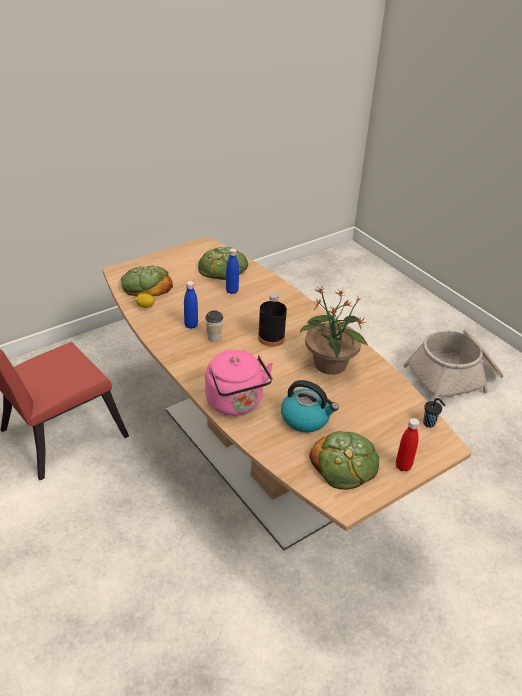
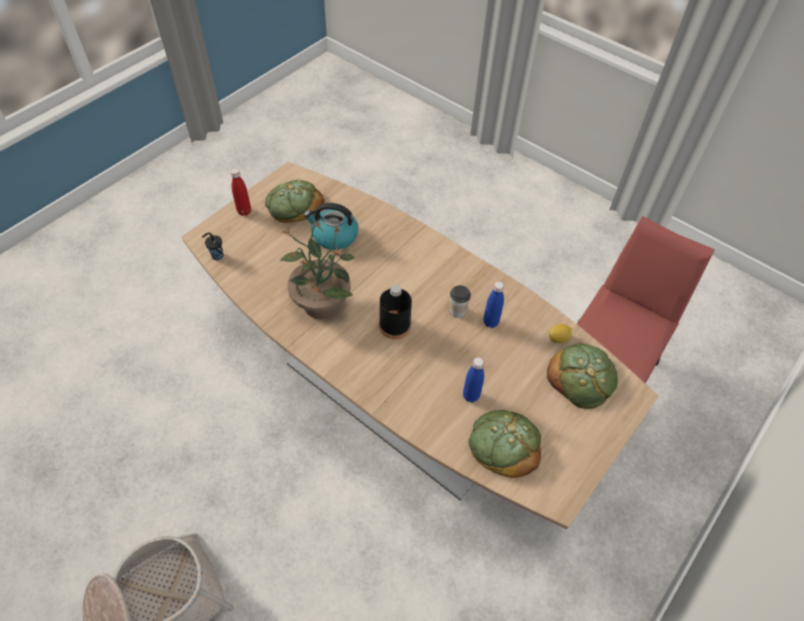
camera: 165 degrees right, 15 degrees up
pink kettle [205,350,273,416] -> none

